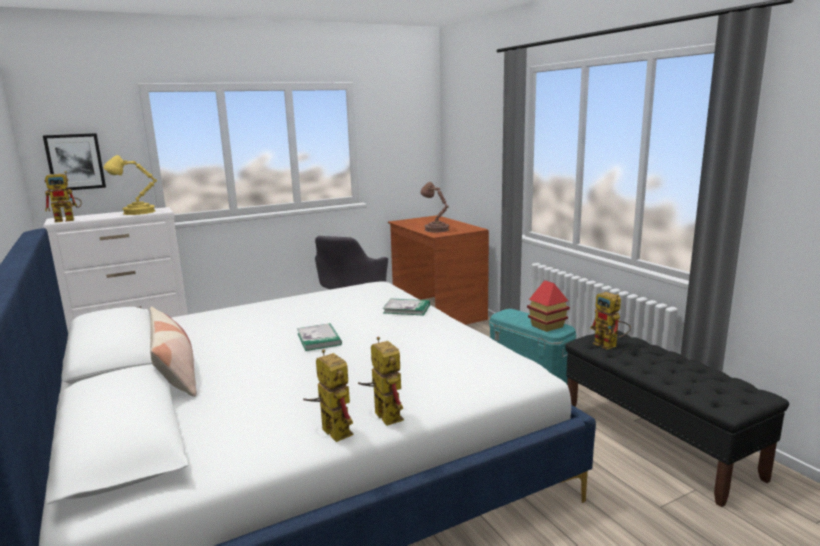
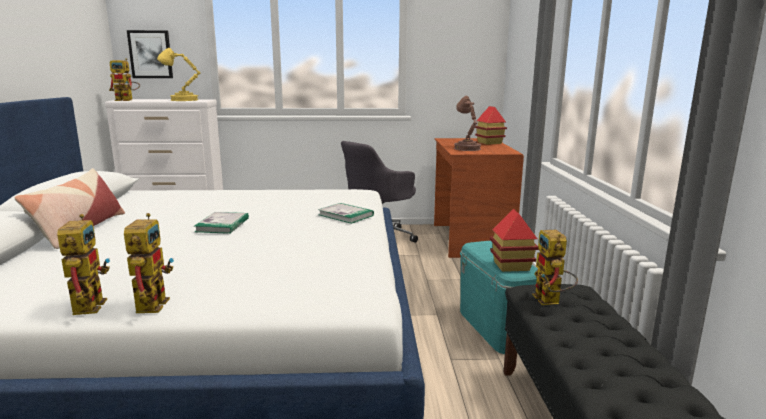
camera: 25 degrees right, 0 degrees up
none -> toy house [475,106,507,145]

